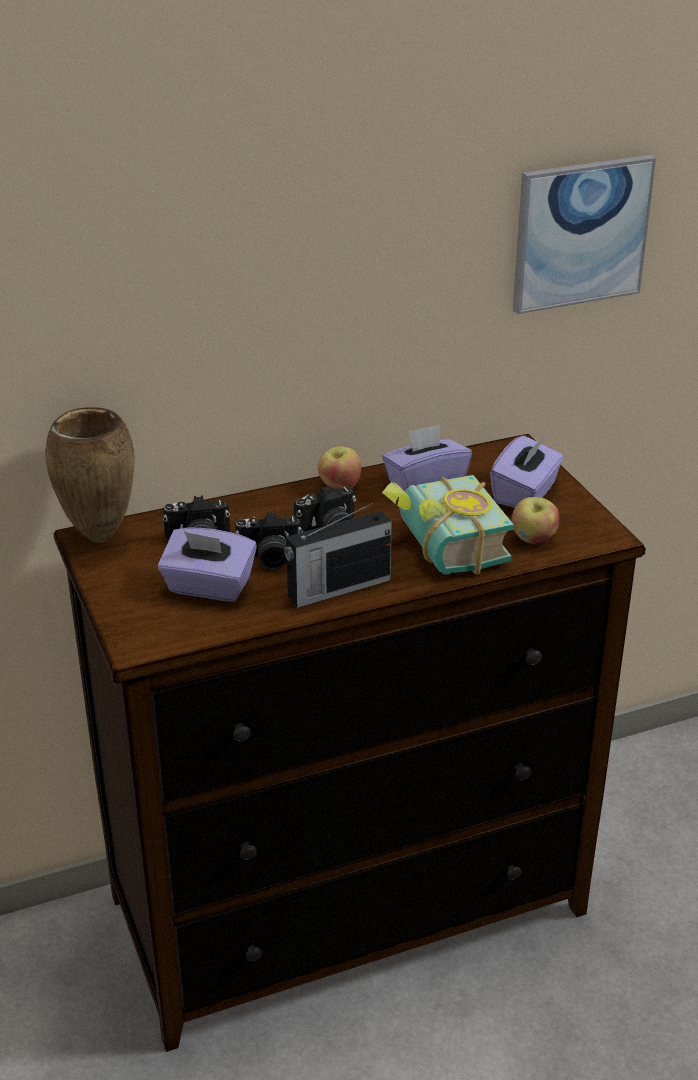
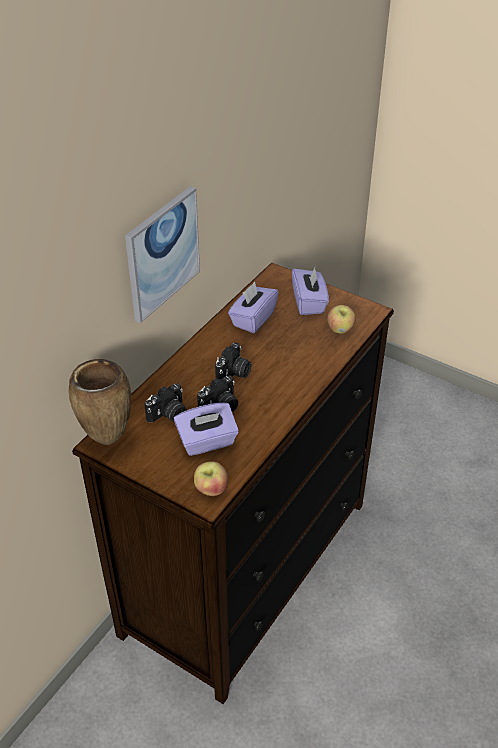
camera: 35 degrees left, 10 degrees up
radio [284,502,392,608] -> none
apple [317,446,361,490] -> apple moved to [194,461,228,496]
book [382,475,514,575] -> none
picture [513,155,656,314] -> picture moved to [125,186,200,323]

